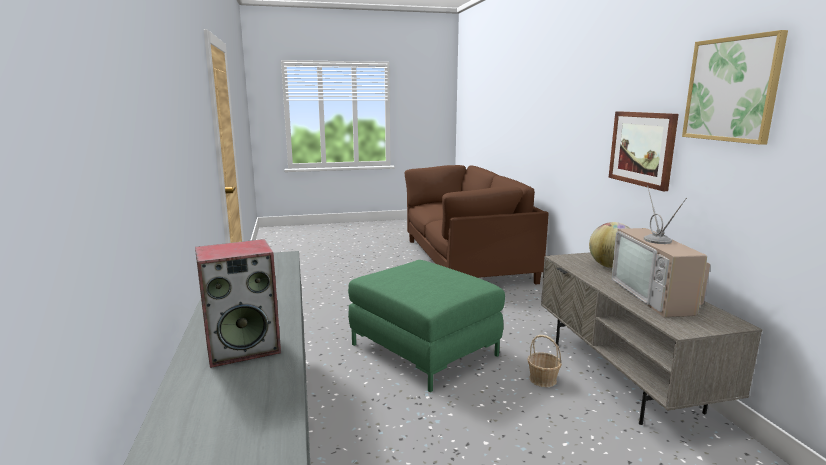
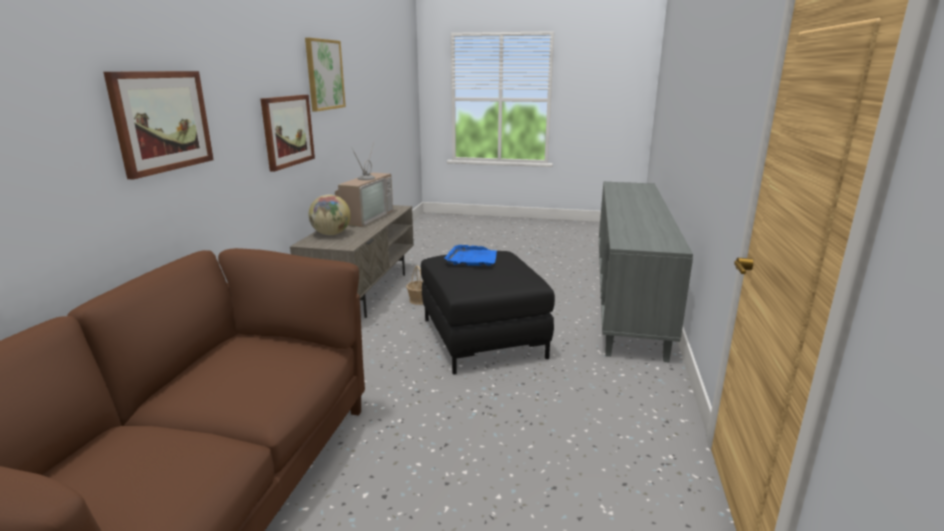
camera: 155 degrees left, 5 degrees up
speaker [195,239,281,368] -> none
green ottoman [348,260,505,392] -> black ottoman [421,251,555,375]
none -> picture [104,71,214,179]
none -> blue tray [444,245,497,266]

